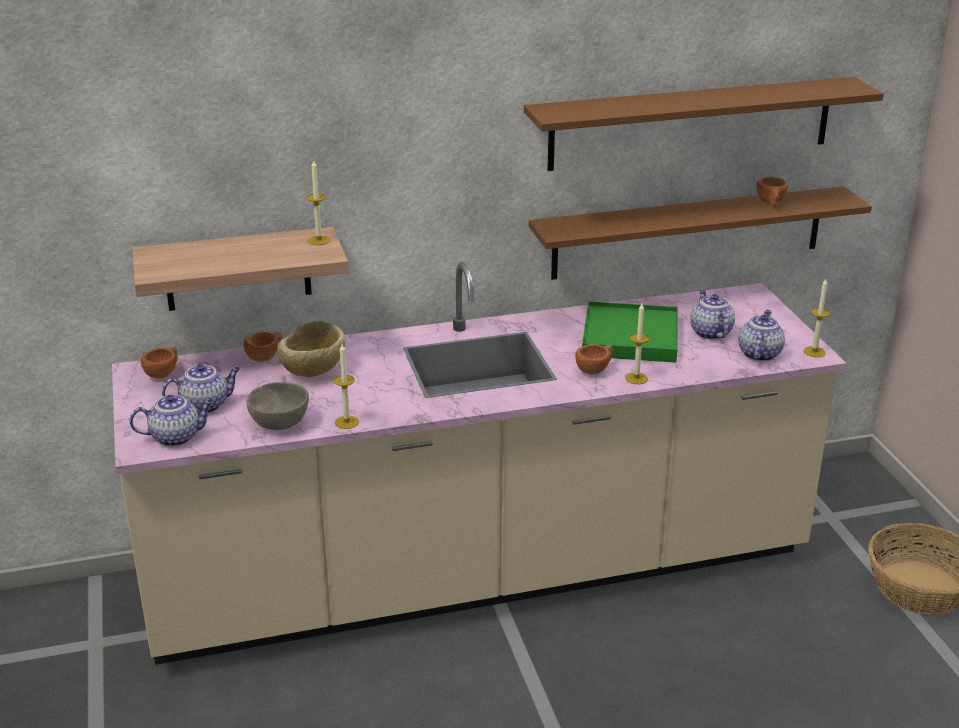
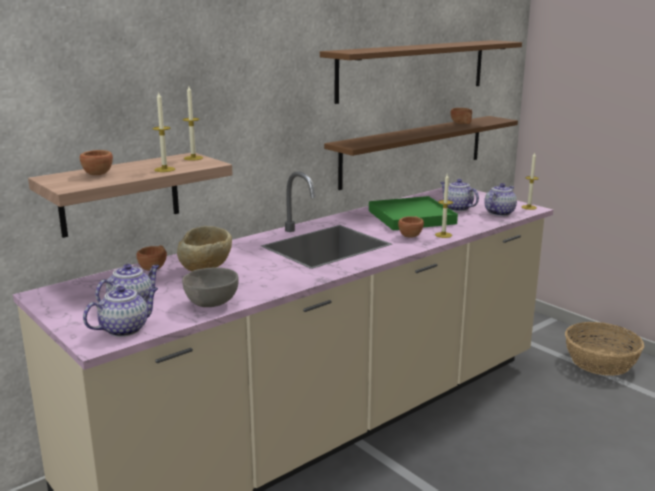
camera: 25 degrees left, 10 degrees down
brown cup [141,346,178,379] -> brown cup moved to [80,150,113,175]
candle [334,344,359,429] -> candle moved to [153,93,175,172]
teapot [738,310,785,361] -> teapot turned 45 degrees clockwise [484,183,517,216]

